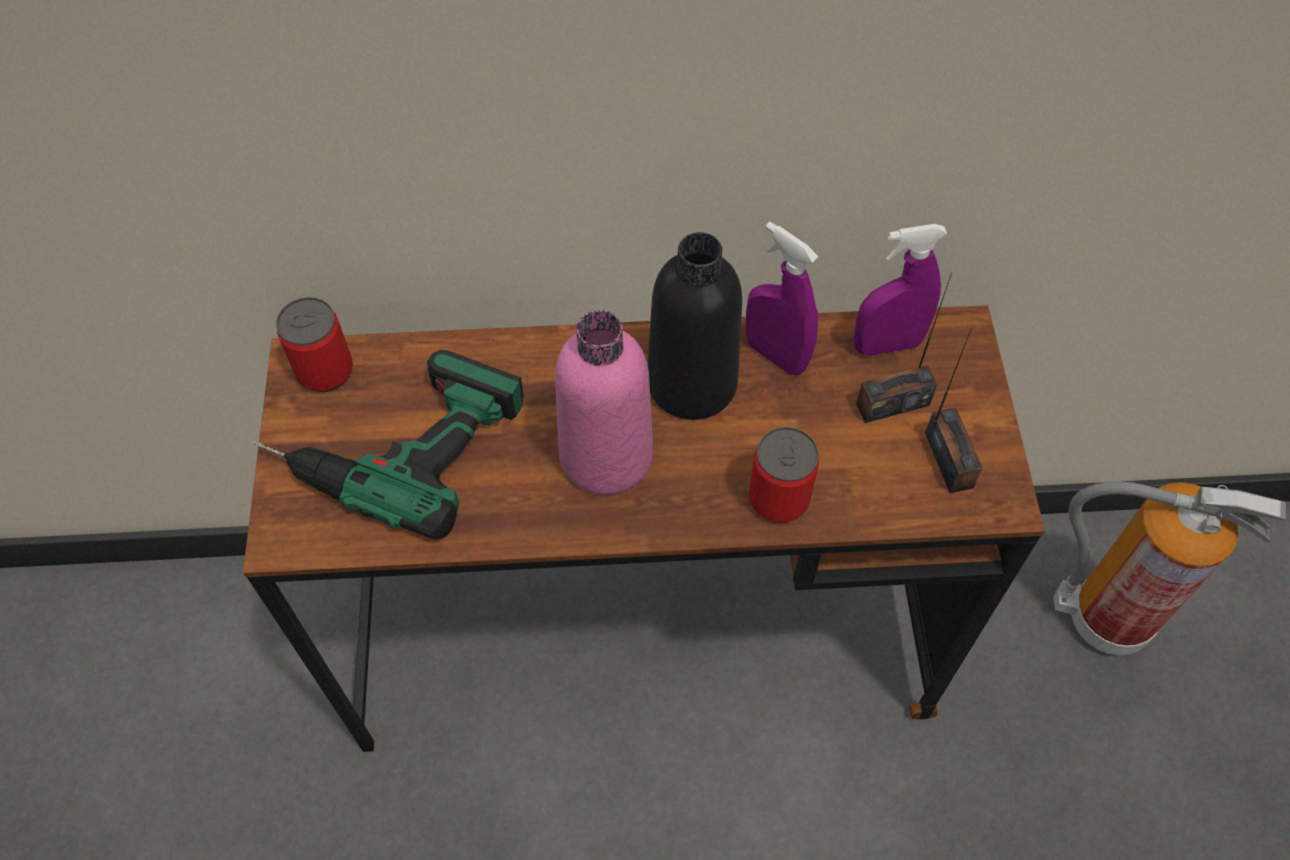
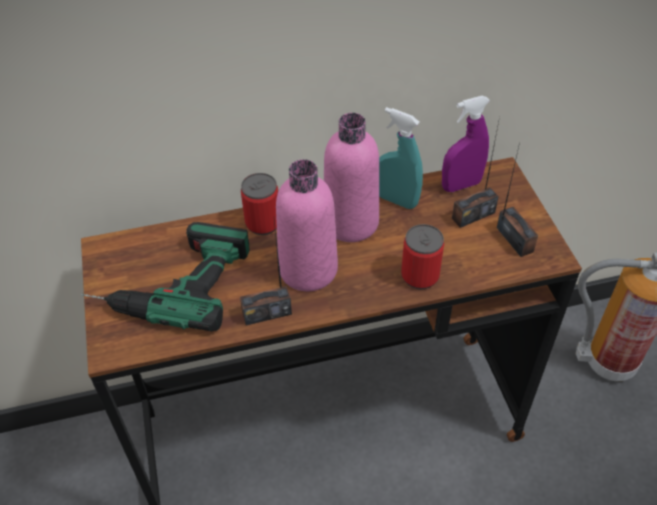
camera: 10 degrees left, 10 degrees down
can [276,297,353,392] -> can moved to [241,173,278,235]
black bottle [648,232,742,420] -> pink bottle [324,113,379,242]
purple spray bottle [746,222,818,375] -> turquoise spray bottle [379,107,423,209]
none -> radio [240,220,292,325]

